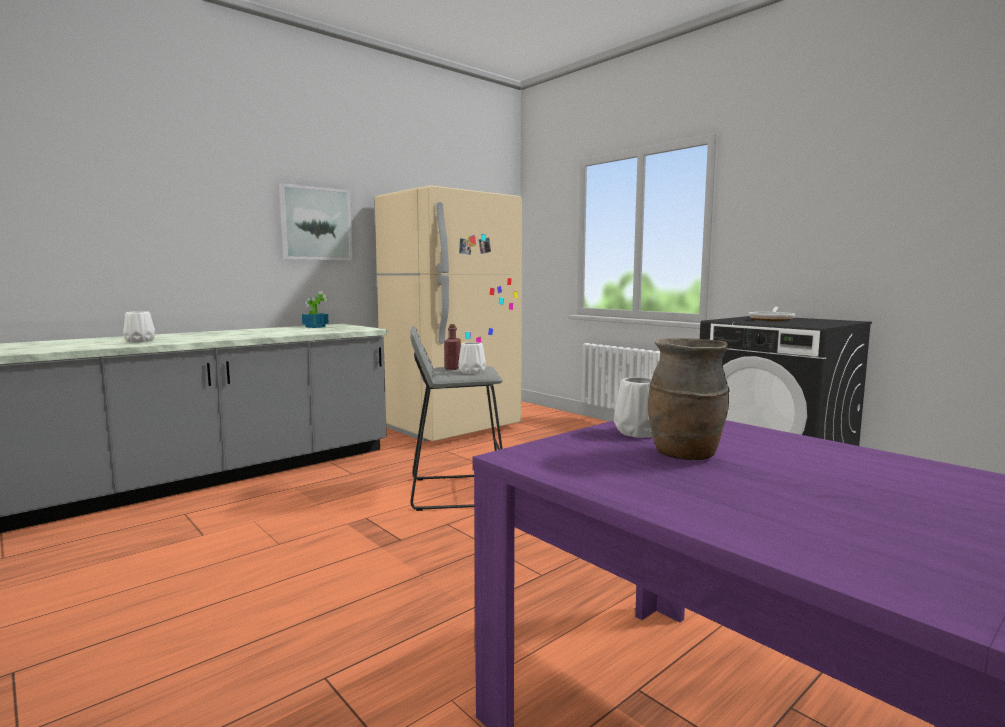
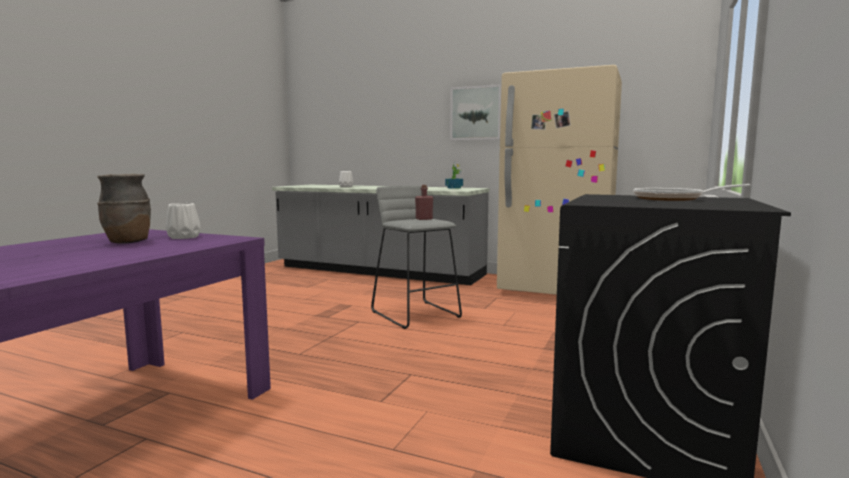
camera: 65 degrees right, 0 degrees up
white vase [458,342,486,374] -> none

